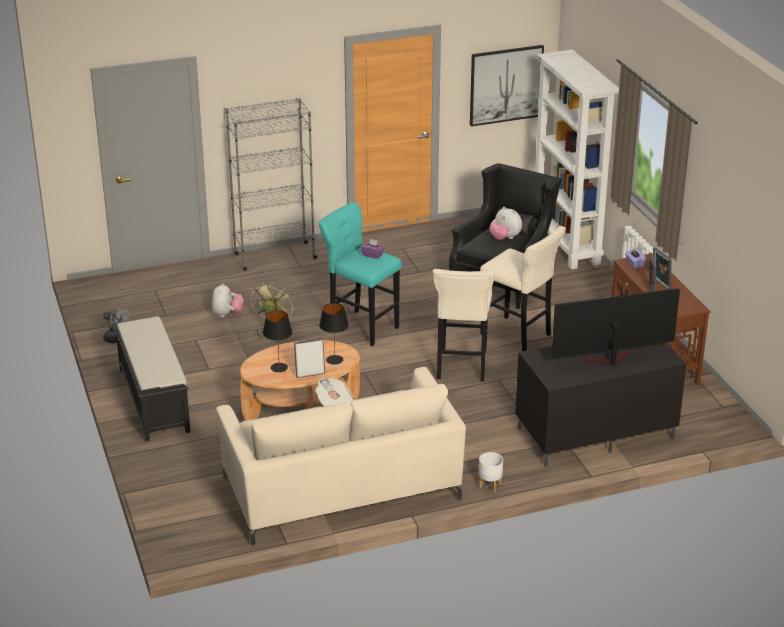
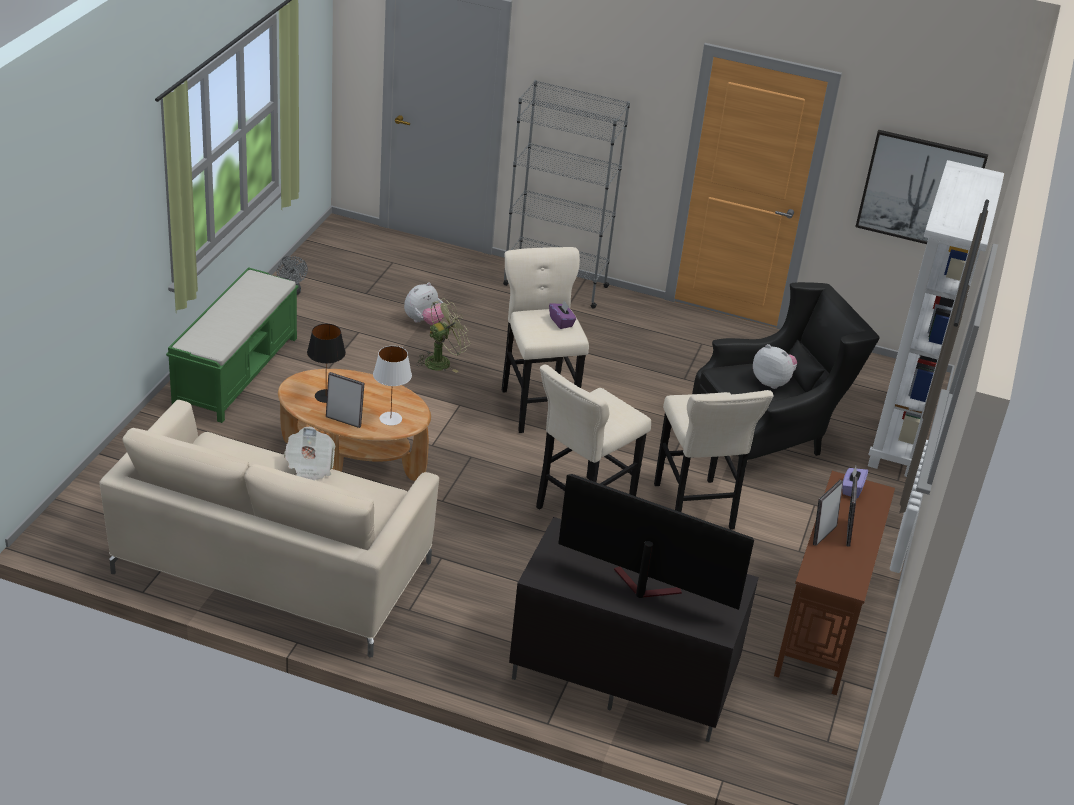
camera: 35 degrees right, 5 degrees up
black bench [114,316,191,441] -> green bench [166,267,298,423]
turquoise stool [318,202,402,346] -> beige stool [502,247,589,433]
black table lamp [319,303,349,365] -> white table lamp [373,346,412,425]
white planter [479,452,503,493] -> none
plush toy [490,207,522,240] -> plush toy turned 135 degrees clockwise [753,344,797,389]

